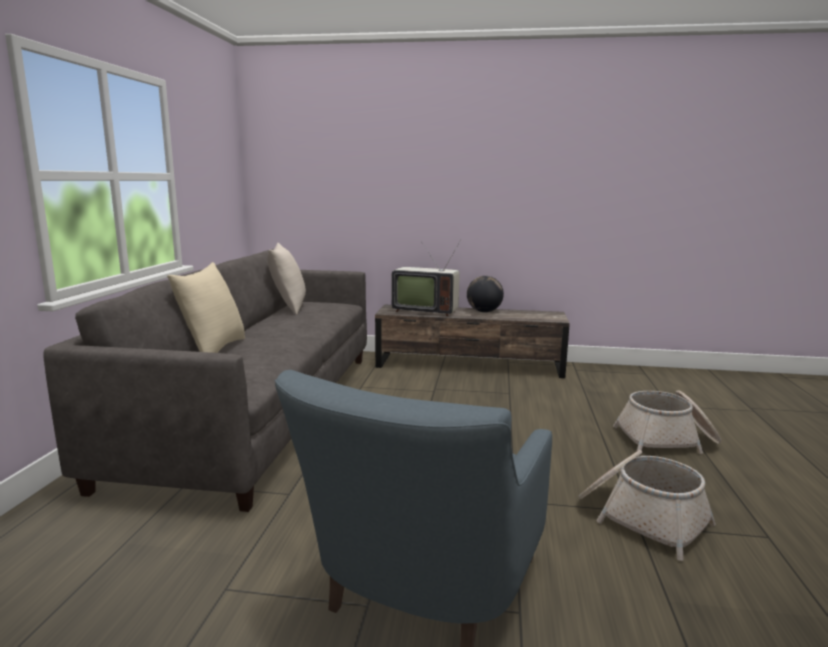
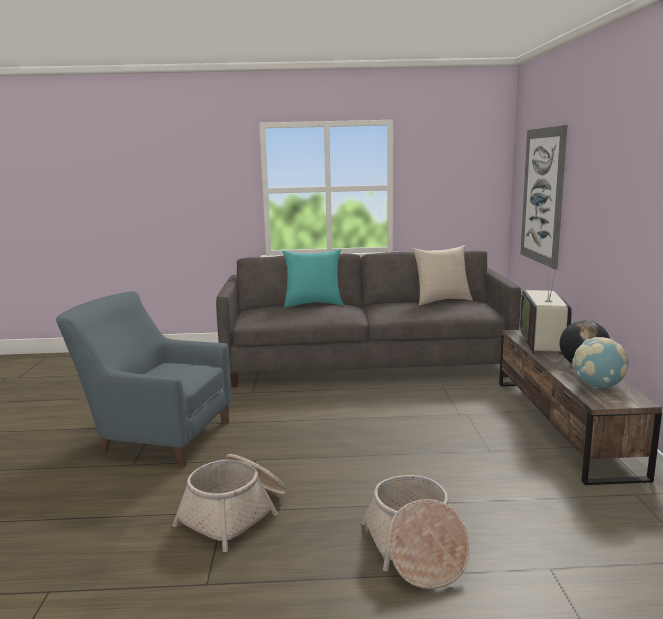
camera: 80 degrees right, 0 degrees up
beige pillow [167,262,245,353] -> turquoise pillow [282,249,344,307]
none -> picture [520,125,568,269]
none -> globe [572,337,628,389]

